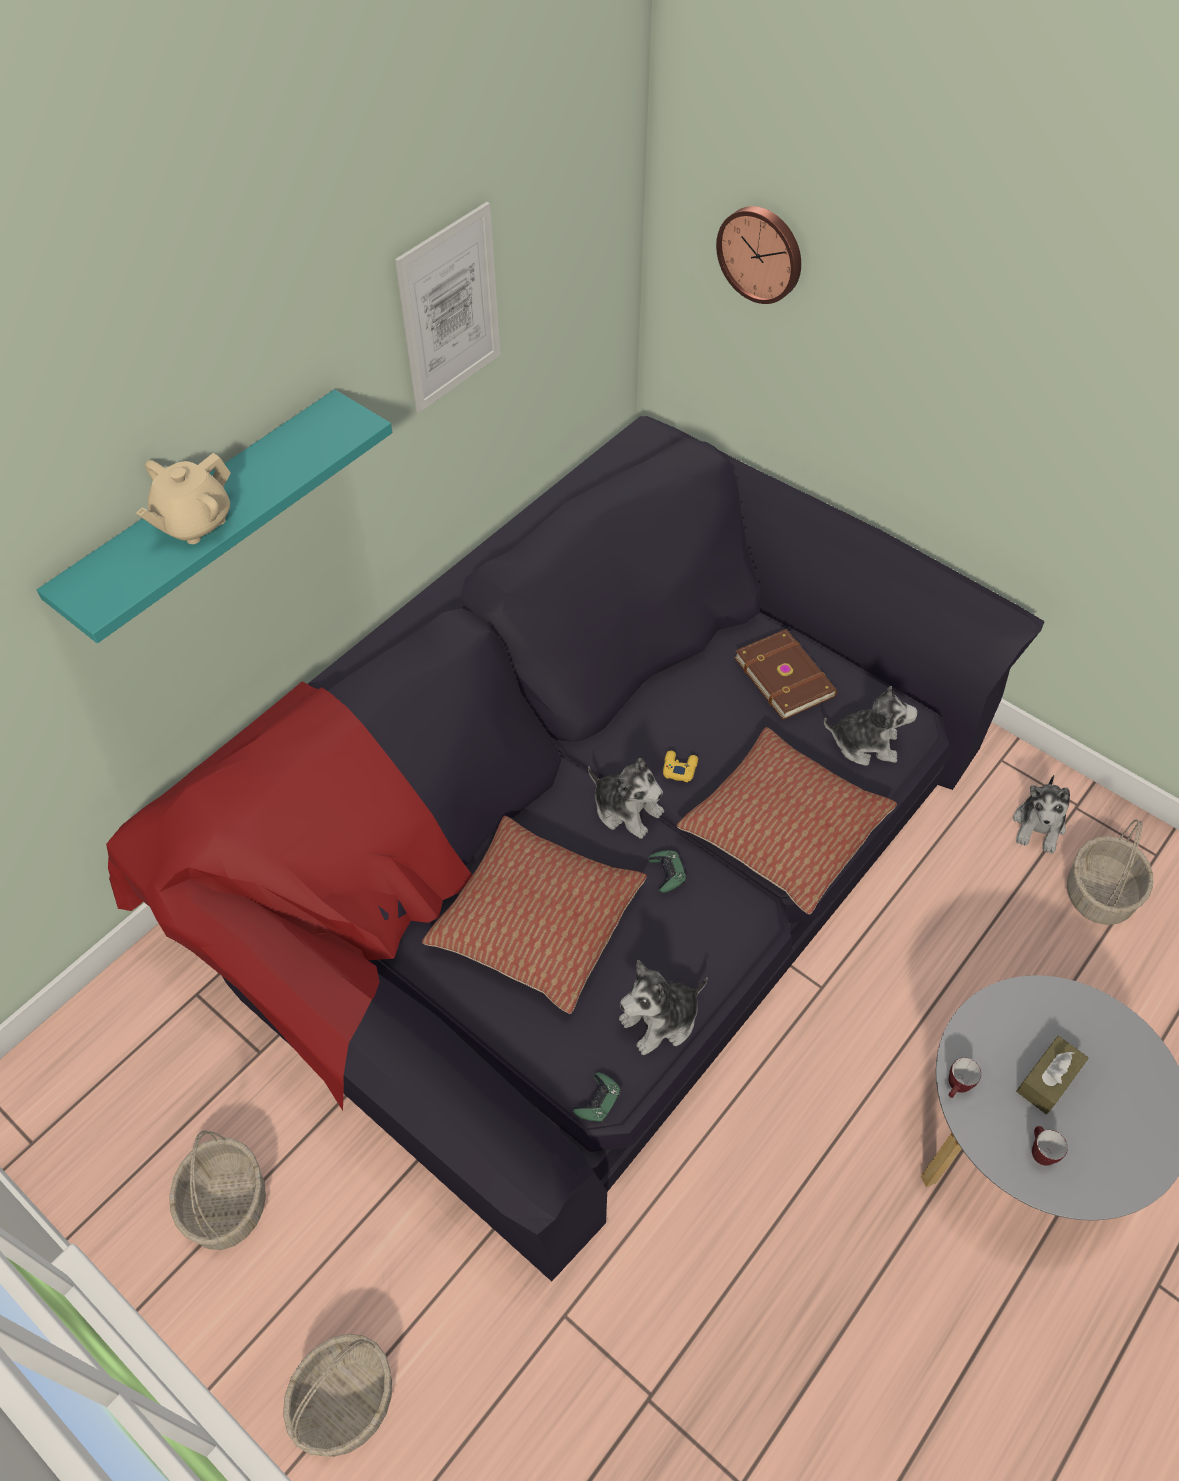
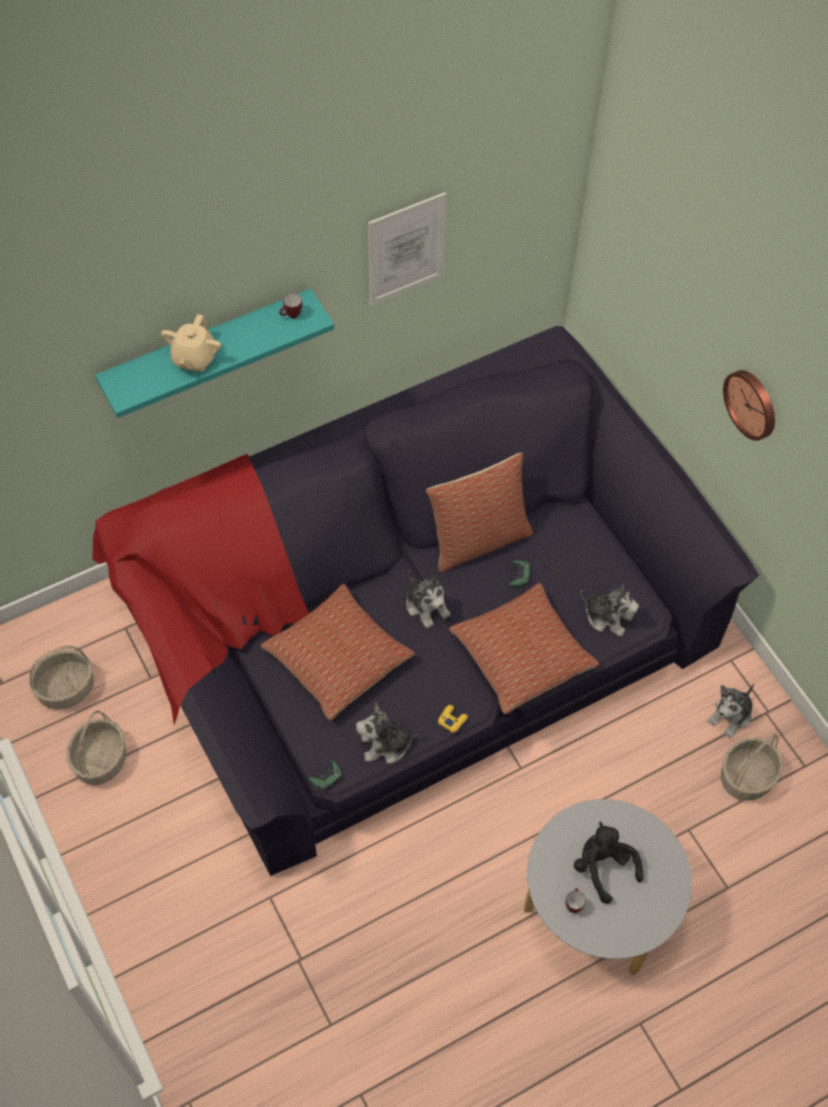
camera: 20 degrees right, 5 degrees up
beige teapot [136,453,231,544] -> beige teapot turned 45 degrees counterclockwise [161,314,221,372]
basket [283,1334,392,1457] -> basket moved to [29,646,94,710]
green game controller [648,850,686,893] -> green game controller moved to [509,560,530,586]
yellow game controller [663,751,698,782] -> yellow game controller moved to [438,705,468,733]
wall clock [716,206,801,304] -> wall clock moved to [723,370,775,441]
brown book [734,629,838,720] -> none
mug [949,1058,981,1098] -> mug moved to [279,293,302,319]
brown tissue box [1016,1036,1089,1114] -> black plush toy [574,822,644,904]
none -> pillow [426,452,533,572]

